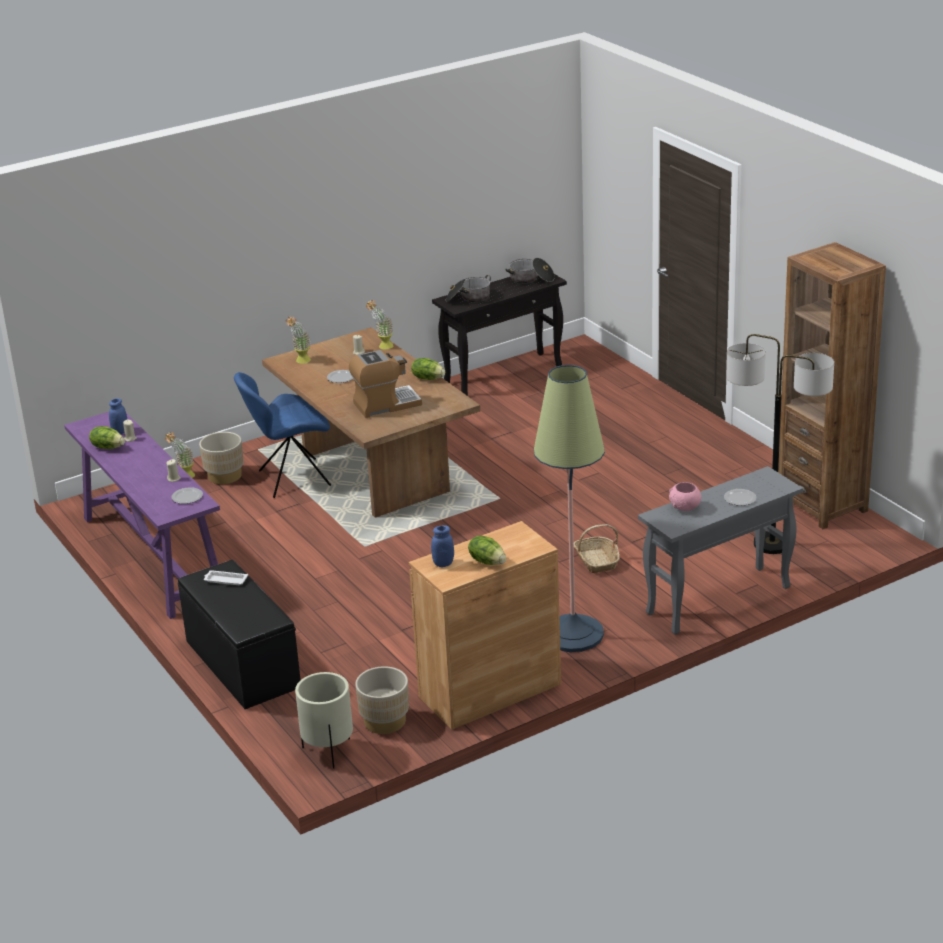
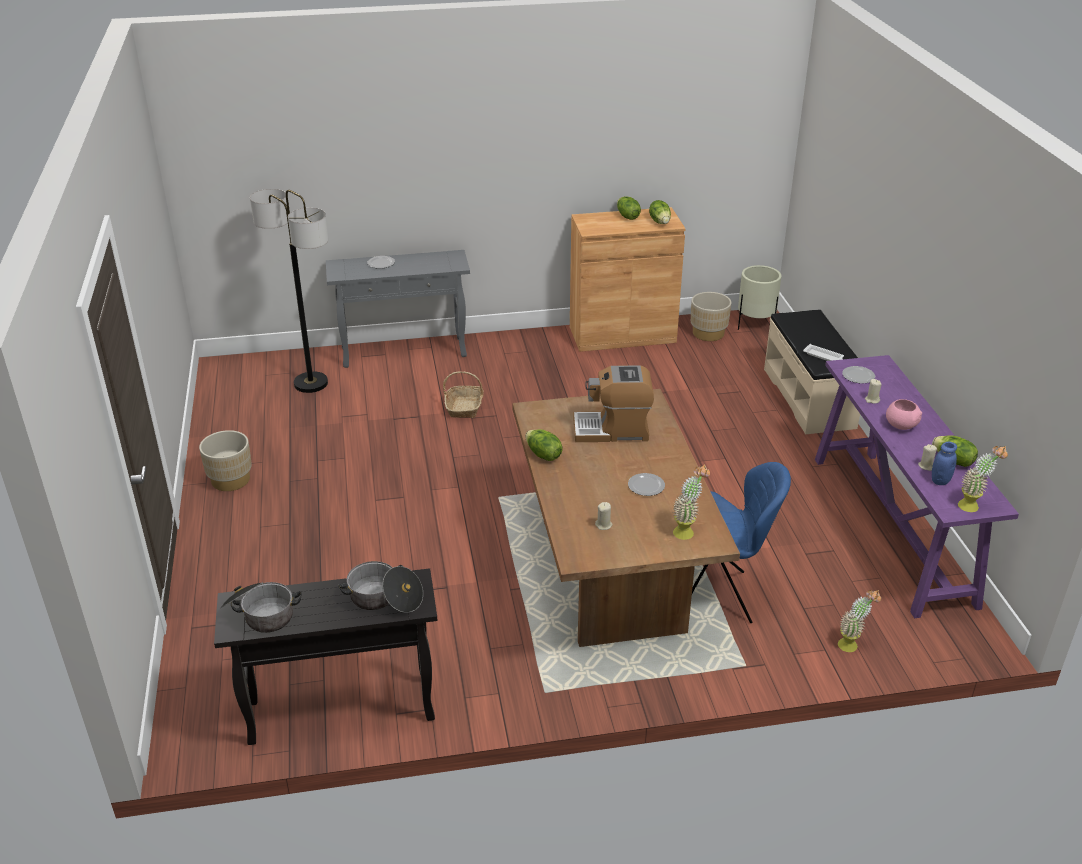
camera: 160 degrees left, 5 degrees up
black bench [178,560,301,709] -> beige bench [764,310,860,434]
beige planter [199,432,243,484] -> beige planter moved to [199,430,252,491]
potted plant [366,300,393,349] -> potted plant moved to [958,446,1008,512]
blue jar [431,525,454,567] -> lettuce [649,200,671,224]
floor lamp [534,365,605,652] -> none
pink bowl [669,482,701,511] -> pink bowl moved to [886,399,922,430]
brown bookcase [778,242,886,529] -> none

